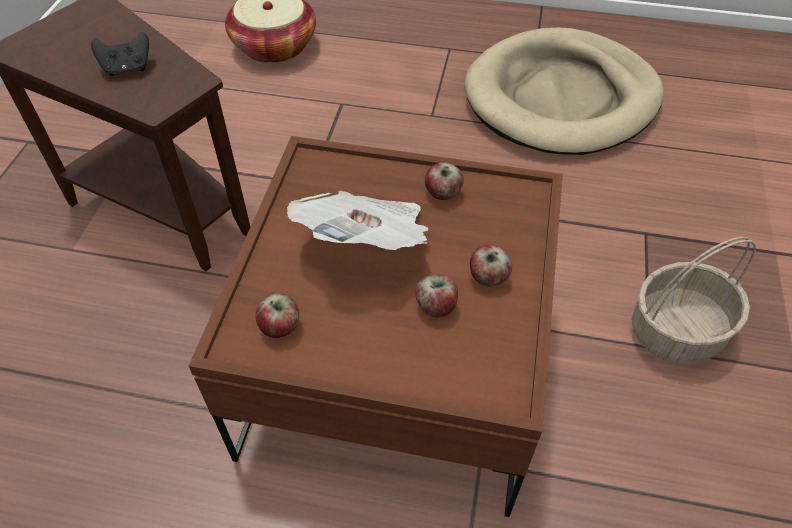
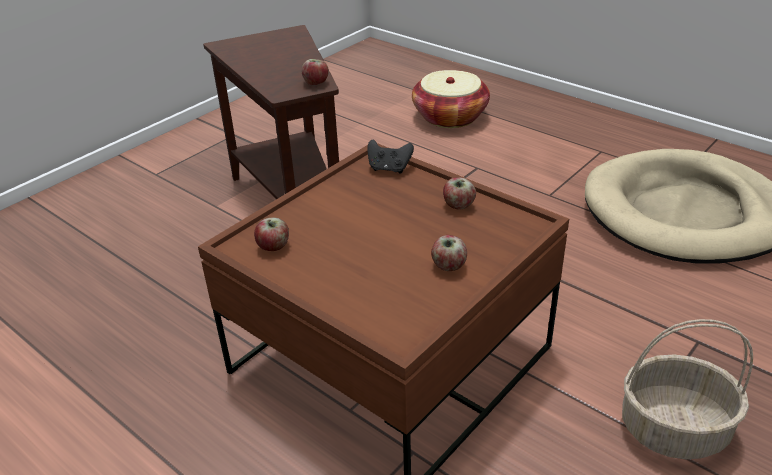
camera: 30 degrees right, 15 degrees down
black game controller [91,32,149,76] -> black game controller moved to [367,139,414,174]
newspaper [287,191,428,250] -> none
apple [415,275,458,317] -> apple moved to [301,59,329,85]

